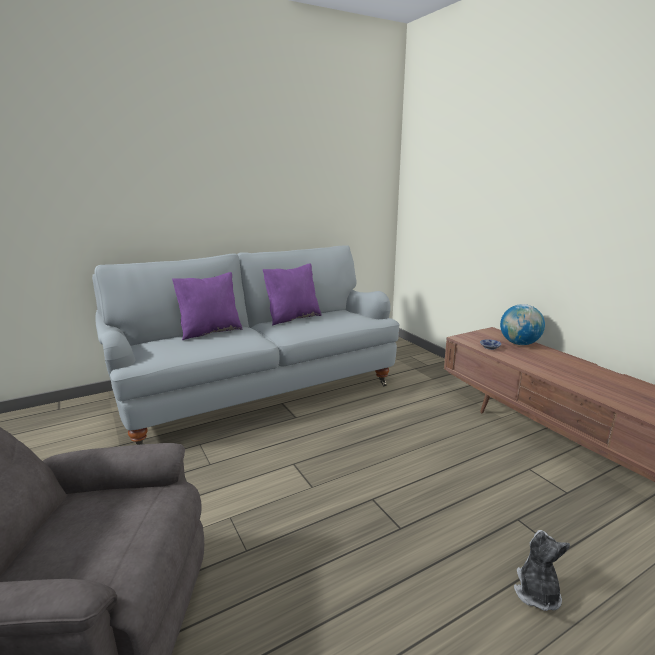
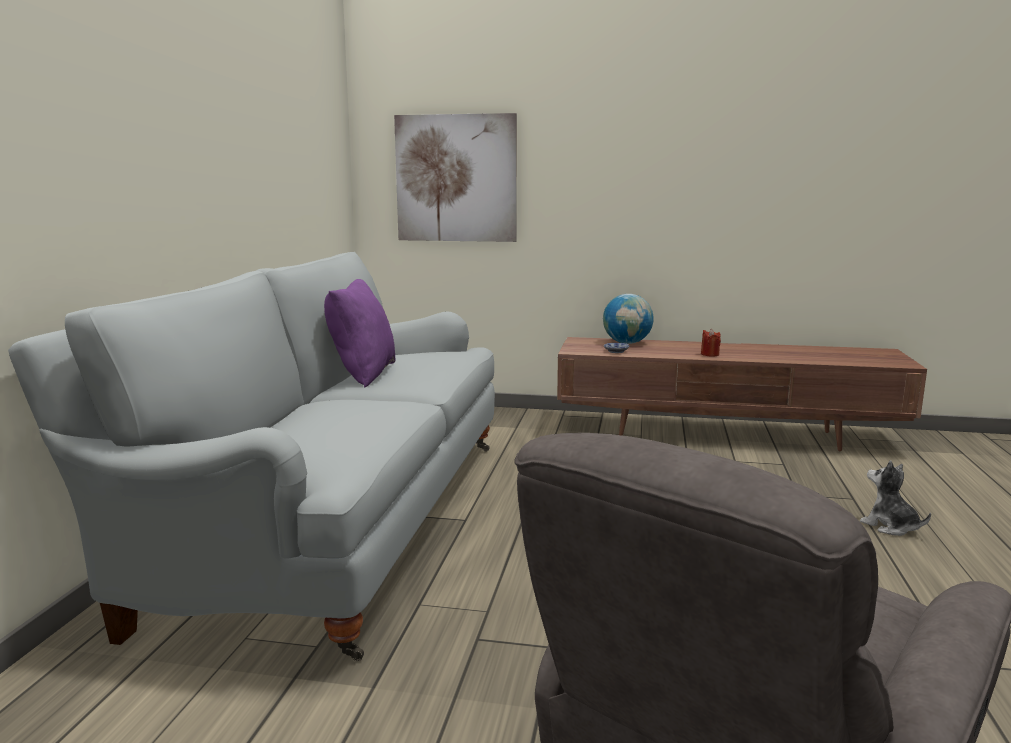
camera: 50 degrees left, 5 degrees down
purple pillow [172,272,243,340] -> none
none -> picture [394,113,517,242]
none -> red candle [701,329,721,357]

